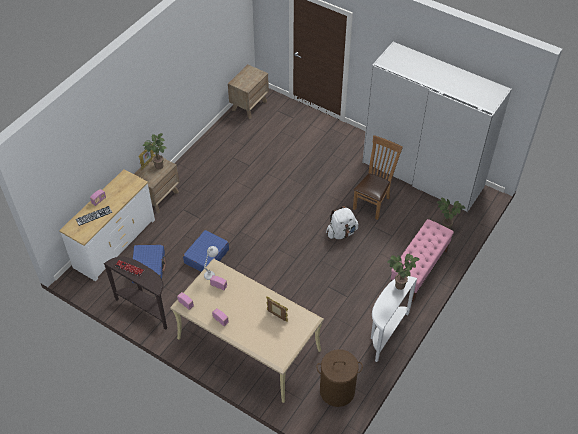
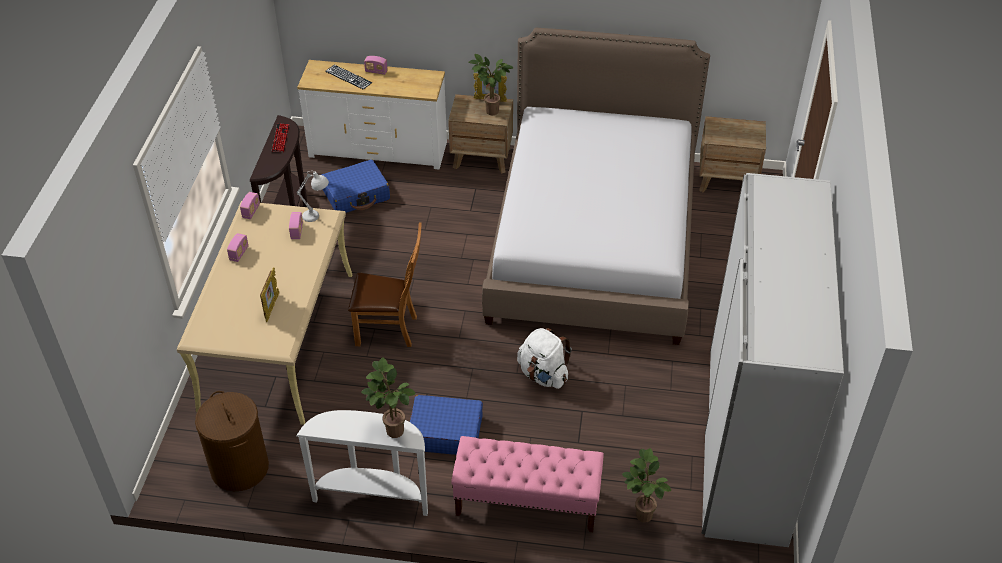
camera: 65 degrees right, 5 degrees down
blue suitcase [183,230,229,272] -> blue suitcase moved to [410,395,483,455]
brown chair [353,135,403,220] -> brown chair moved to [348,222,422,347]
none -> bed [482,28,710,345]

